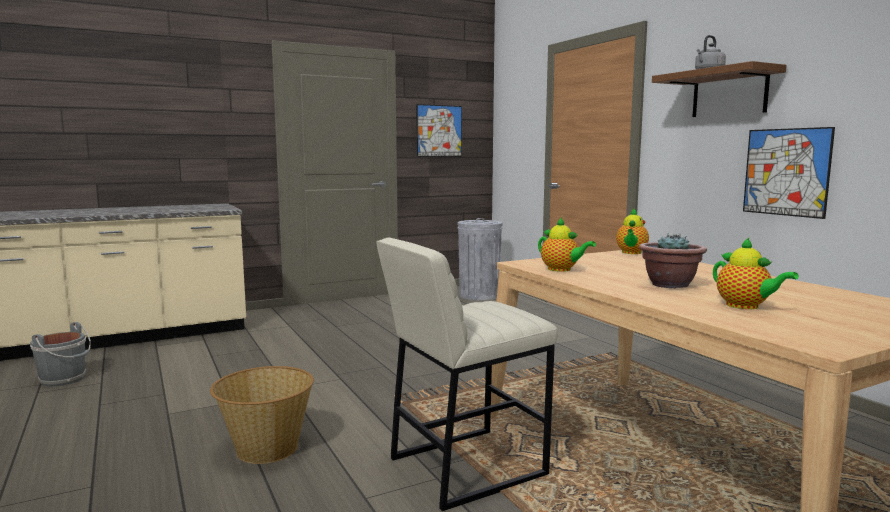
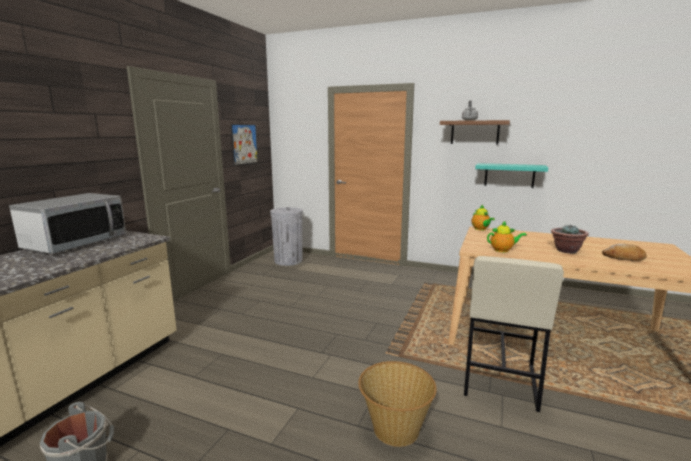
camera: 40 degrees left, 5 degrees up
teapot [713,238,799,309] -> bread [602,244,647,261]
picture [743,127,835,219] -> turquoise shelf [475,163,548,188]
none -> microwave [9,193,126,254]

